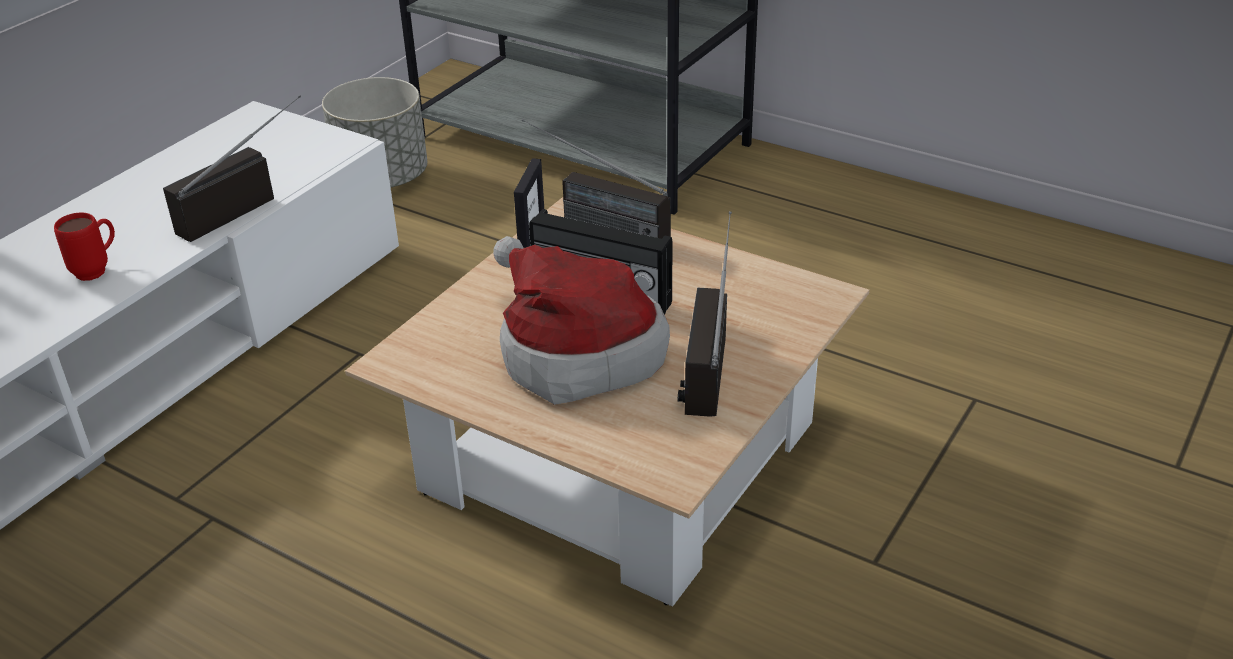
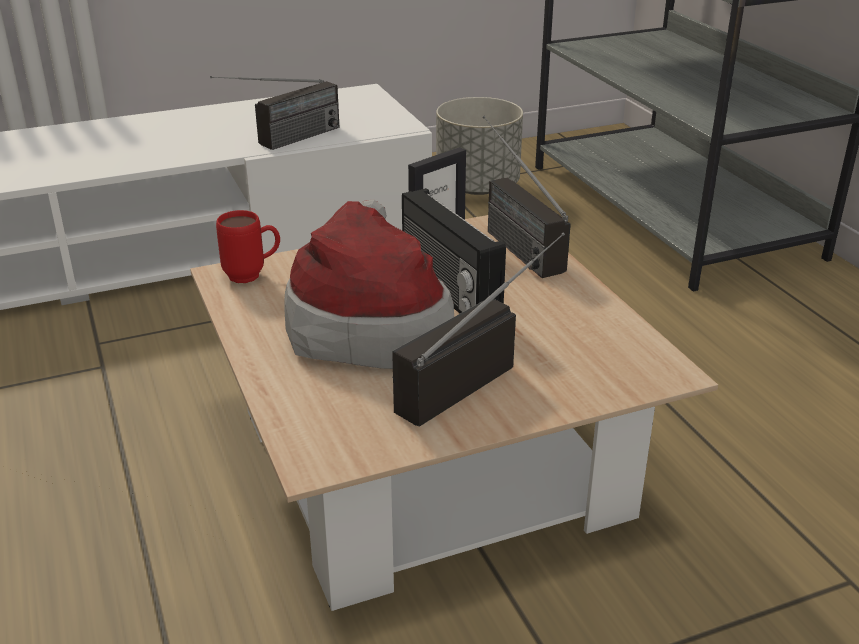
camera: 35 degrees right, 5 degrees down
red mug [54,213,115,281] -> red mug moved to [216,210,280,283]
radio [163,95,301,242] -> radio turned 150 degrees clockwise [210,76,339,150]

